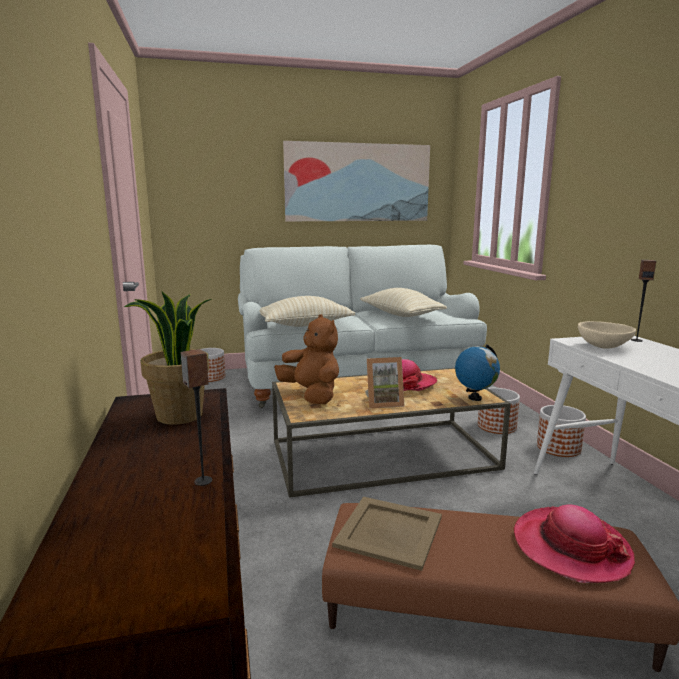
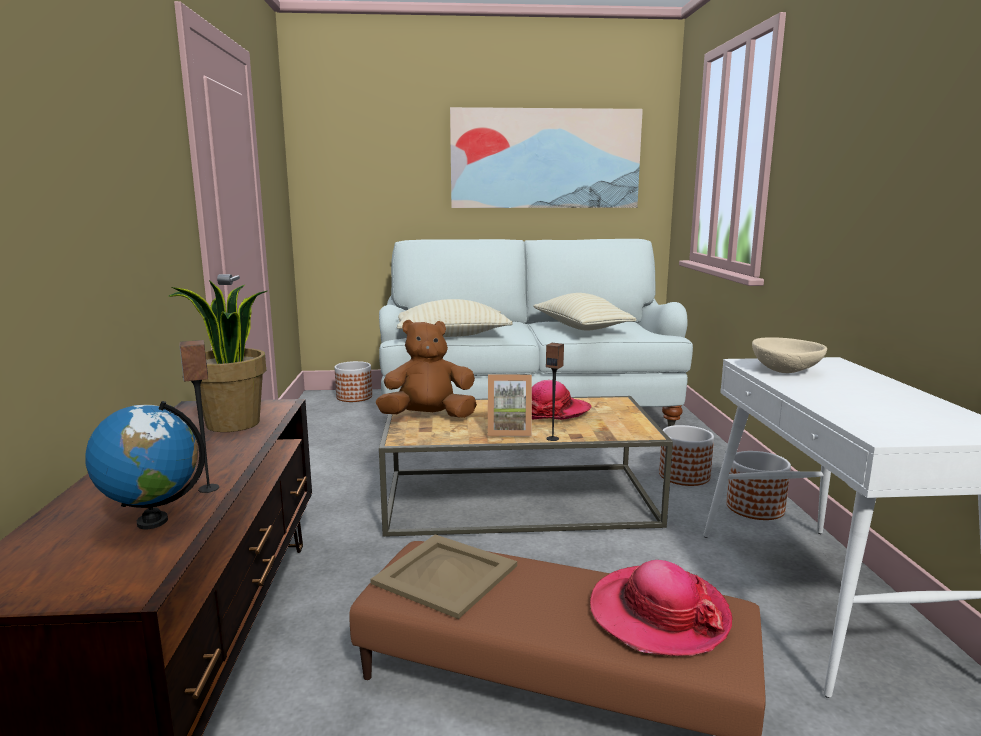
camera: 10 degrees right, 0 degrees up
brown plush toy [274,314,339,404] -> brown plush toy turned 75 degrees counterclockwise [376,320,477,418]
globe [455,344,500,401] -> globe moved to [85,401,205,529]
speaker [631,260,656,342] -> speaker moved to [546,343,564,441]

